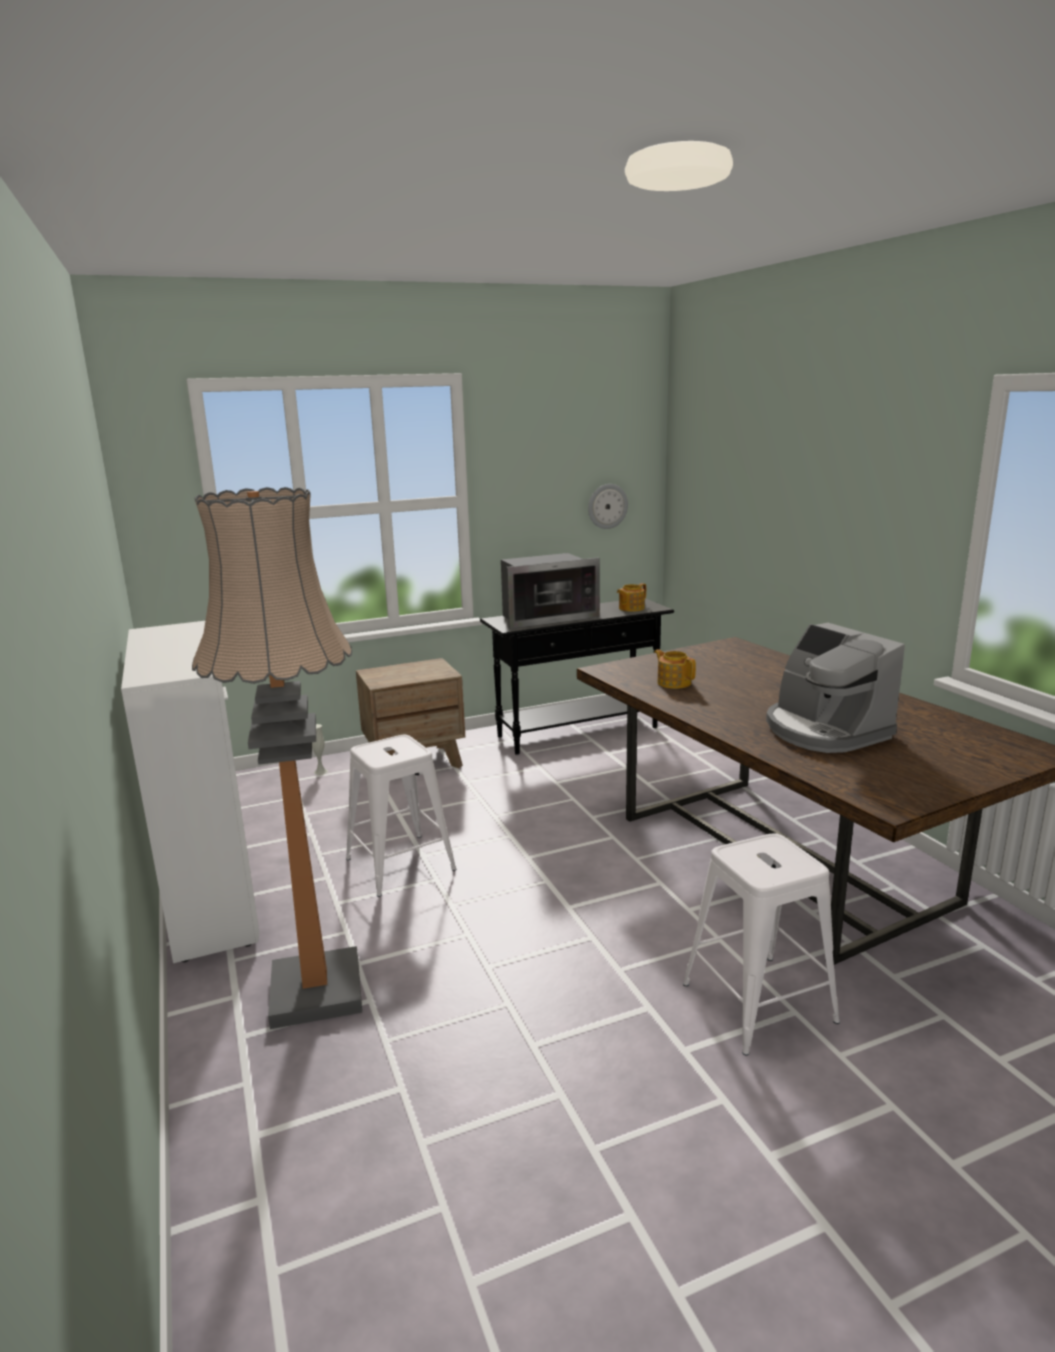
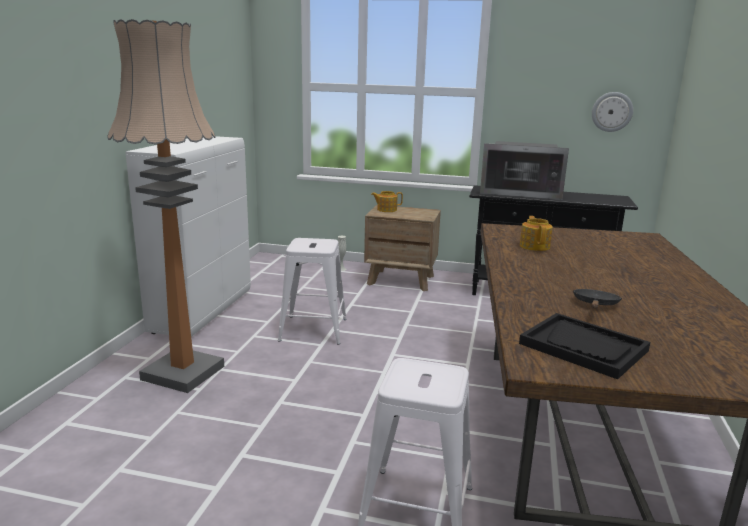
camera: 35 degrees right, 0 degrees up
teapot [617,583,646,612] -> teapot moved to [371,191,403,212]
coffee machine [766,623,905,753] -> black frying pan [573,289,622,308]
none -> black tray [519,313,650,379]

